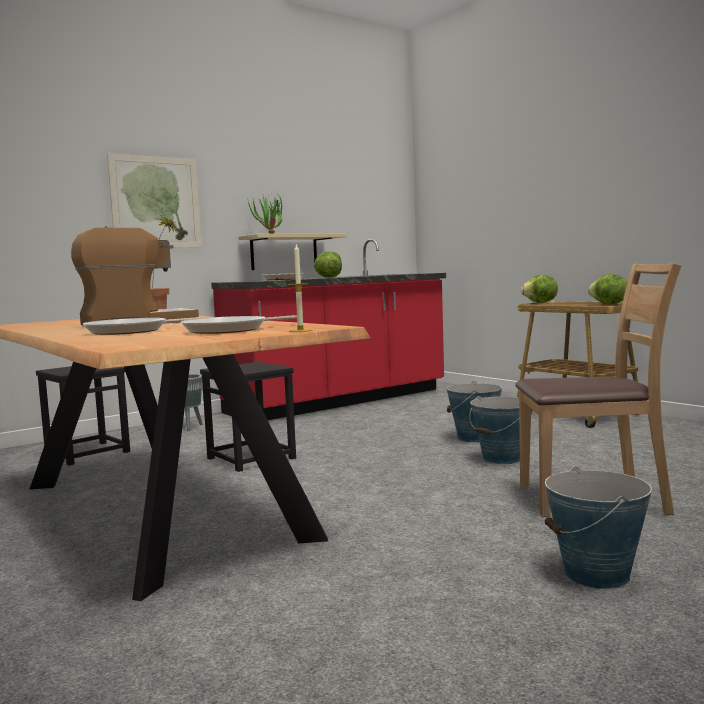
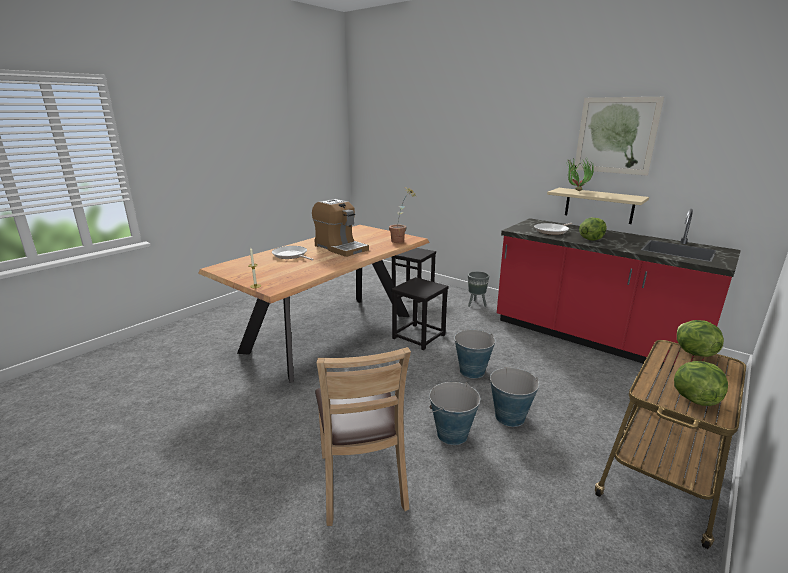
camera: 75 degrees right, 15 degrees up
picture [107,154,202,248] -> picture moved to [575,97,664,176]
frying pan [181,315,297,334] -> none
bucket [545,466,652,589] -> bucket moved to [453,330,495,378]

